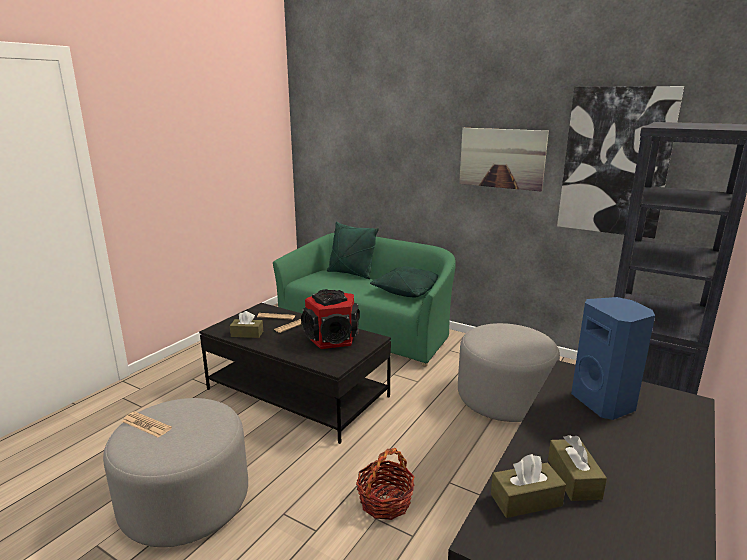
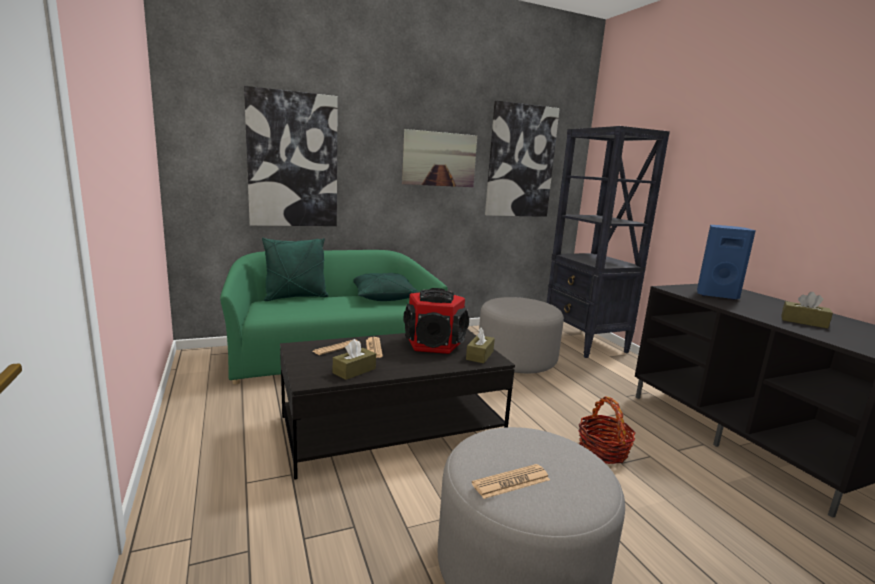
camera: 55 degrees left, 5 degrees down
brown tissue box [491,454,566,518] -> brown tissue box moved to [466,327,495,363]
none -> picture [244,86,338,226]

